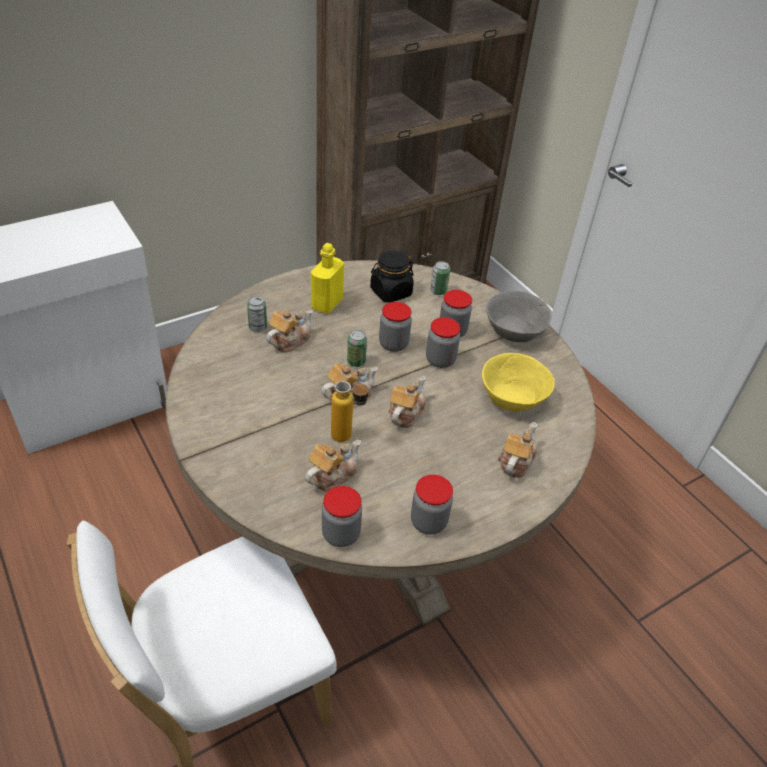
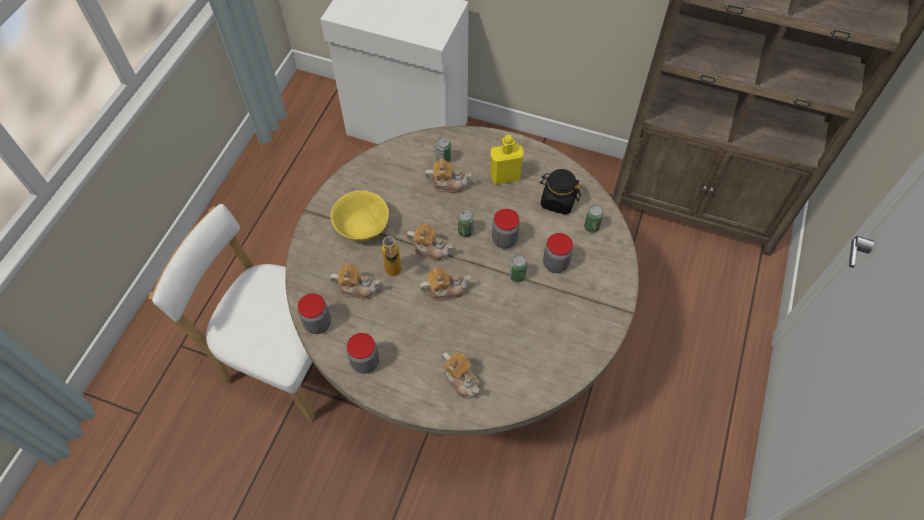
camera: 55 degrees right, 15 degrees up
jar [426,317,461,368] -> can [509,255,527,282]
yellow bowl [482,353,555,412] -> yellow bowl moved to [330,190,389,241]
grey bowl [486,291,552,342] -> none
teapot [498,422,537,478] -> teapot turned 60 degrees clockwise [442,352,480,399]

